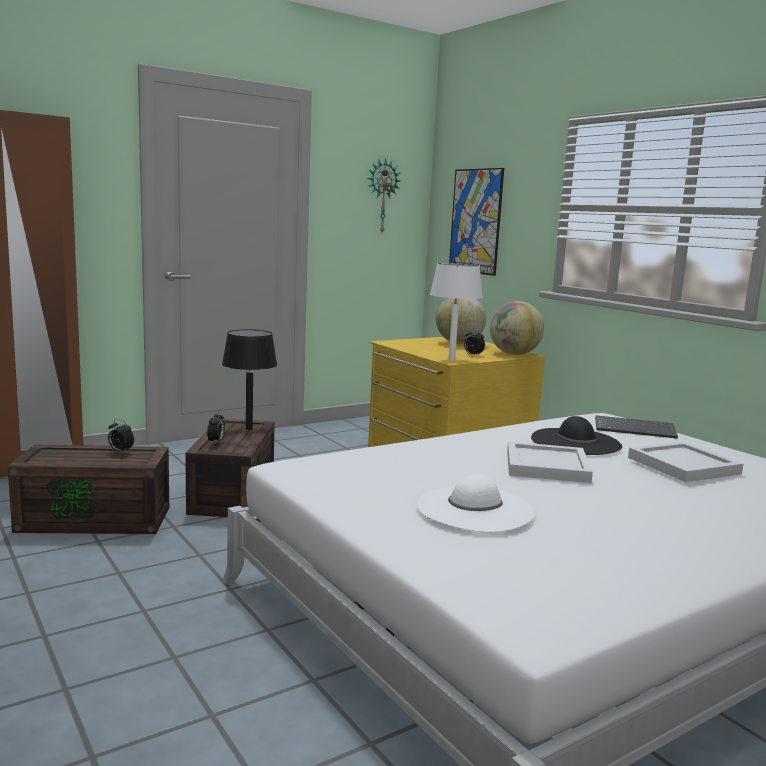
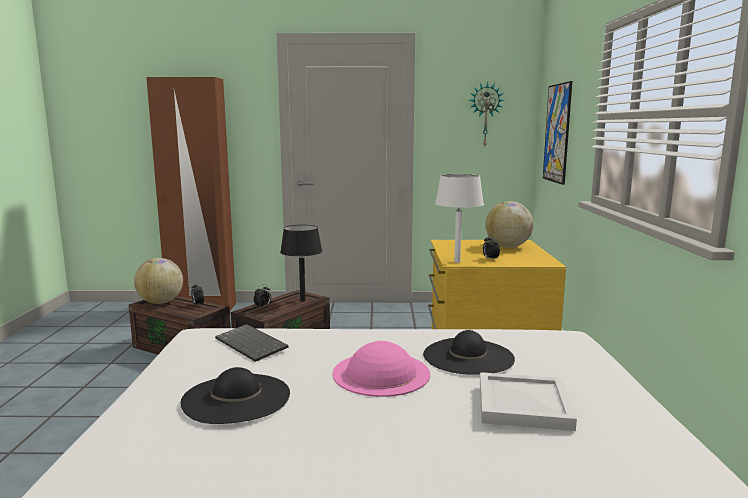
camera: 35 degrees right, 0 degrees up
white hat [416,474,535,532] -> black hat [181,367,290,424]
globe [490,301,544,355] -> globe moved to [134,258,183,304]
white tray [507,441,593,483] -> pink hat [332,341,430,397]
keyboard [595,415,678,439] -> keyboard moved to [215,324,288,362]

